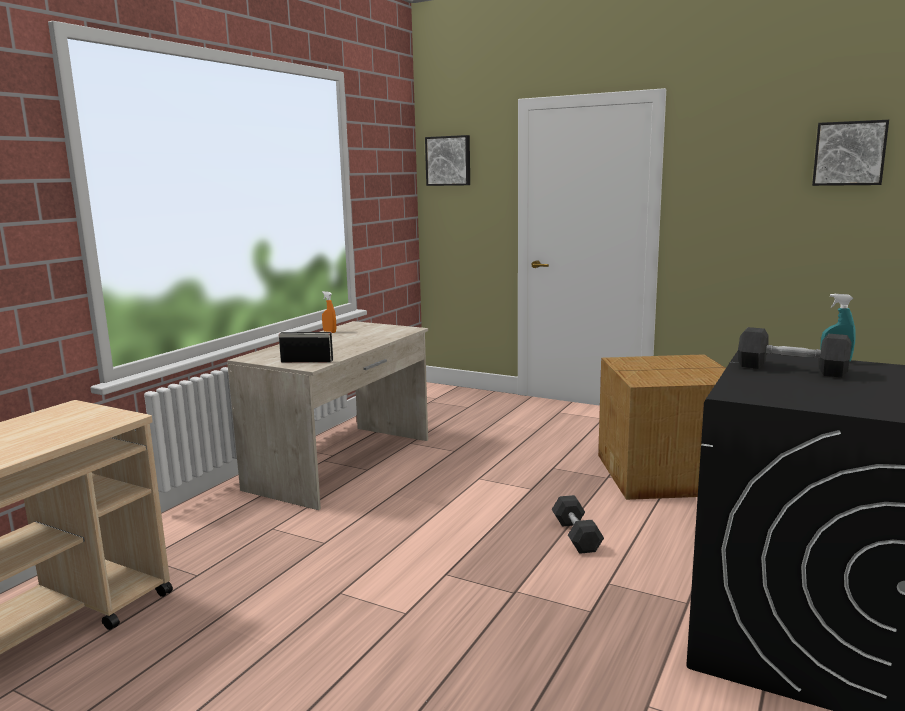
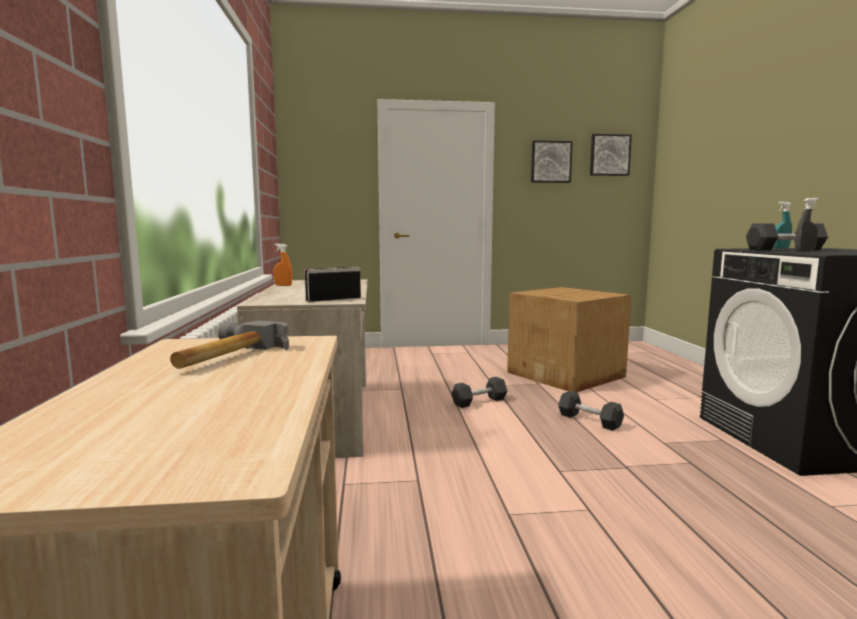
camera: 35 degrees left, 5 degrees down
picture [425,135,470,186] -> picture moved to [531,141,573,183]
none -> hammer [170,321,289,369]
none -> grey dumbbell [452,377,507,408]
none -> grey spray bottle [795,198,819,252]

